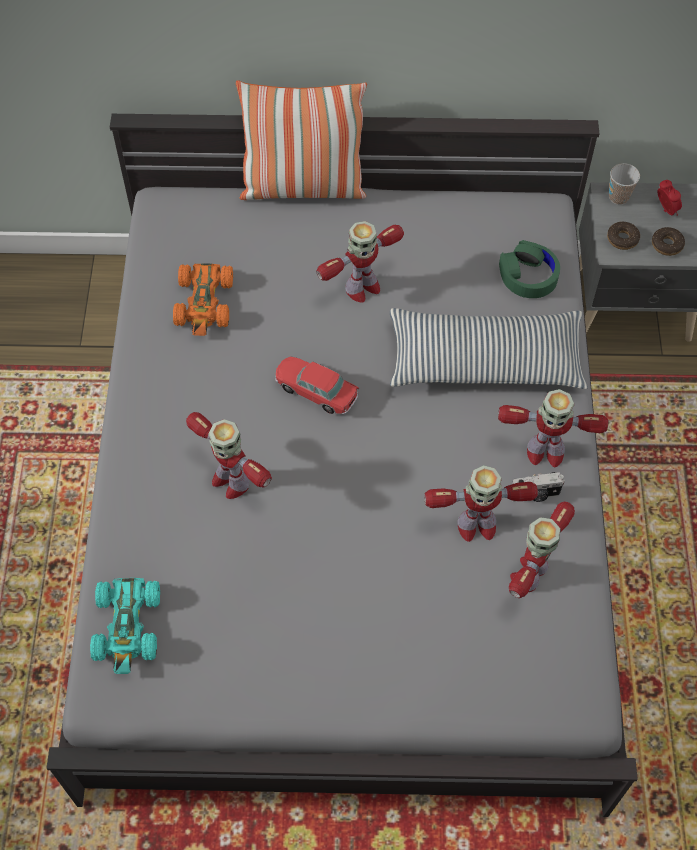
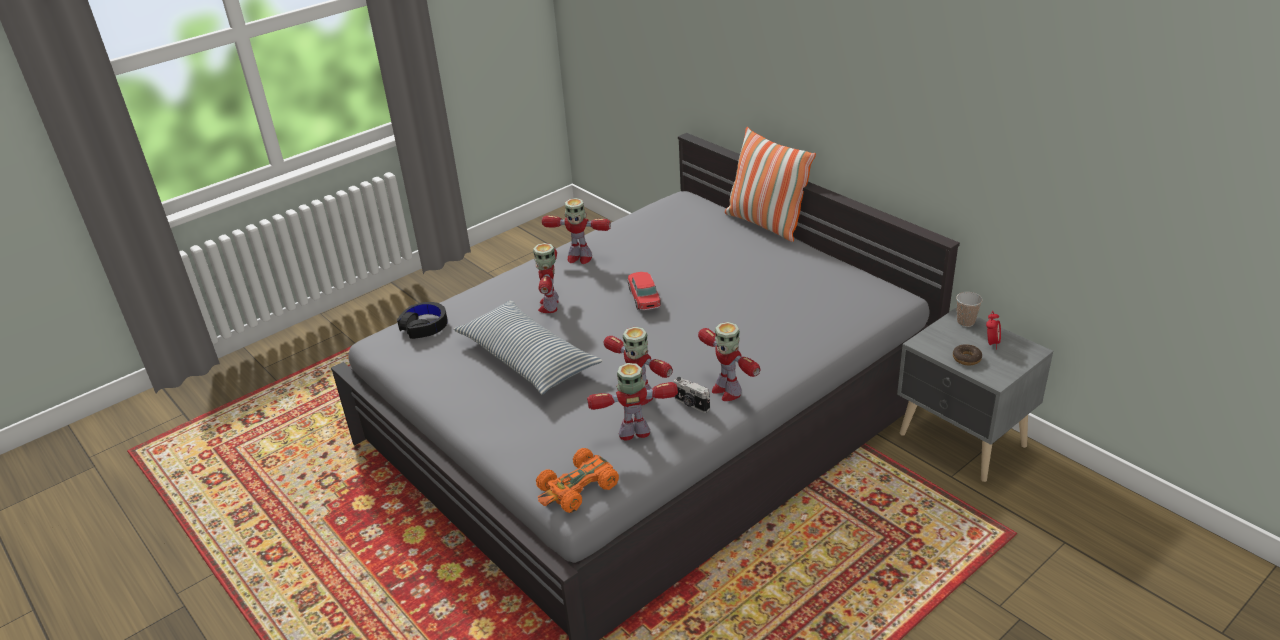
camera: 50 degrees right, 25 degrees down
turquoise toy car [90,578,160,674] -> black headphones [397,302,448,339]
orange toy car [173,263,233,336] -> orange toy car moved to [536,448,619,513]
toy robot [316,221,404,303] -> toy robot moved to [542,198,611,264]
pillow [390,308,588,389] -> pillow moved to [454,300,603,395]
green headphones [499,240,560,298] -> none
donut [607,222,640,250] -> none

